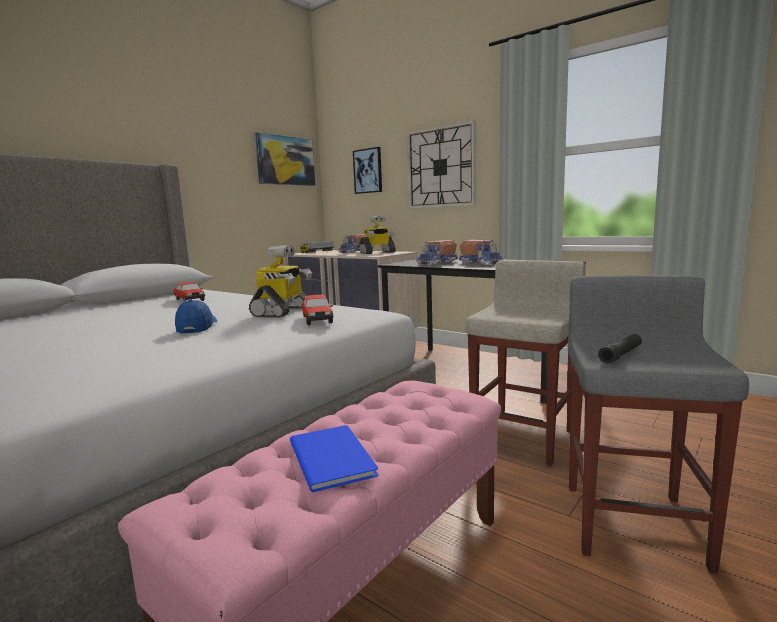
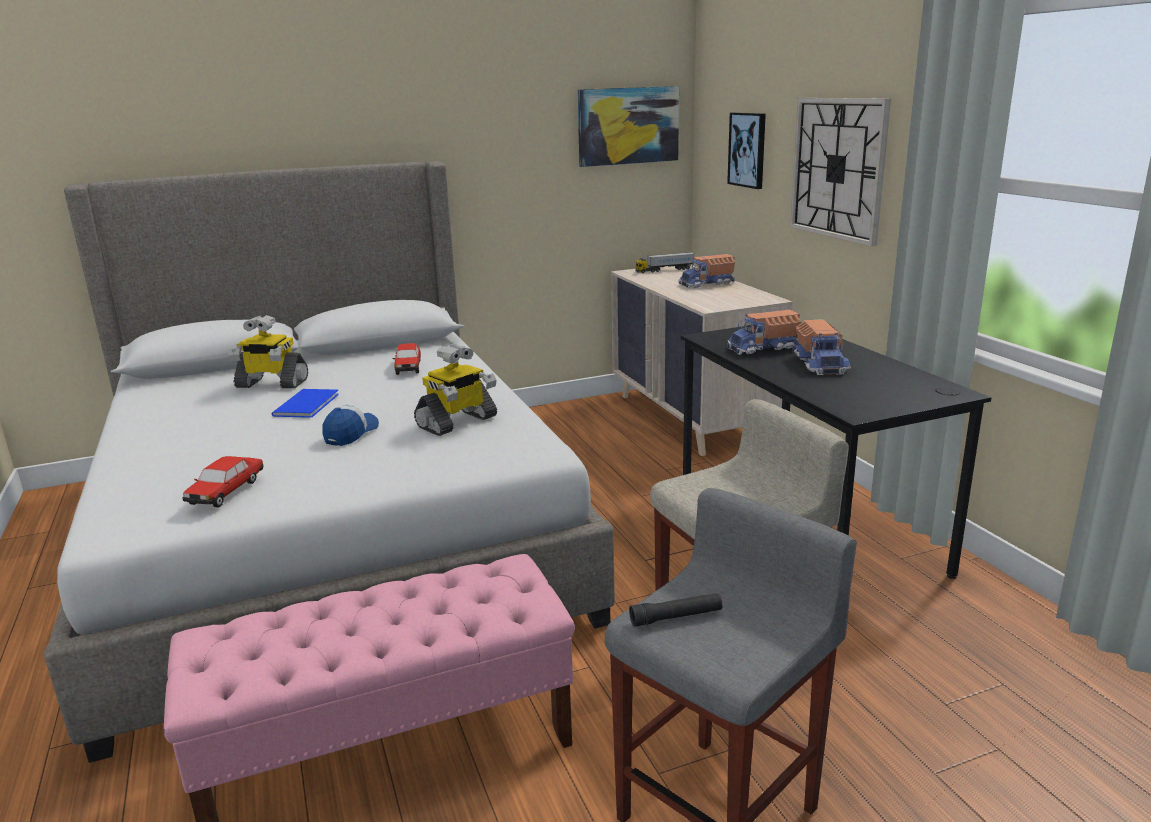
camera: 30 degrees right, 10 degrees up
blue book [290,425,379,492] -> blue book moved to [272,389,339,418]
toy car [302,295,334,325] -> toy car moved to [182,456,263,508]
toy robot [359,216,396,254] -> toy robot moved to [228,315,308,388]

